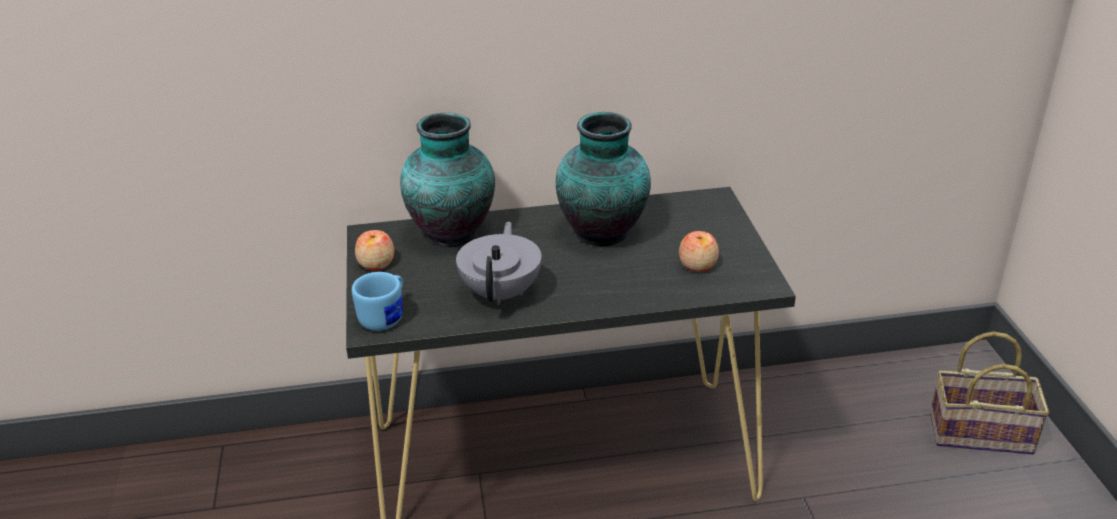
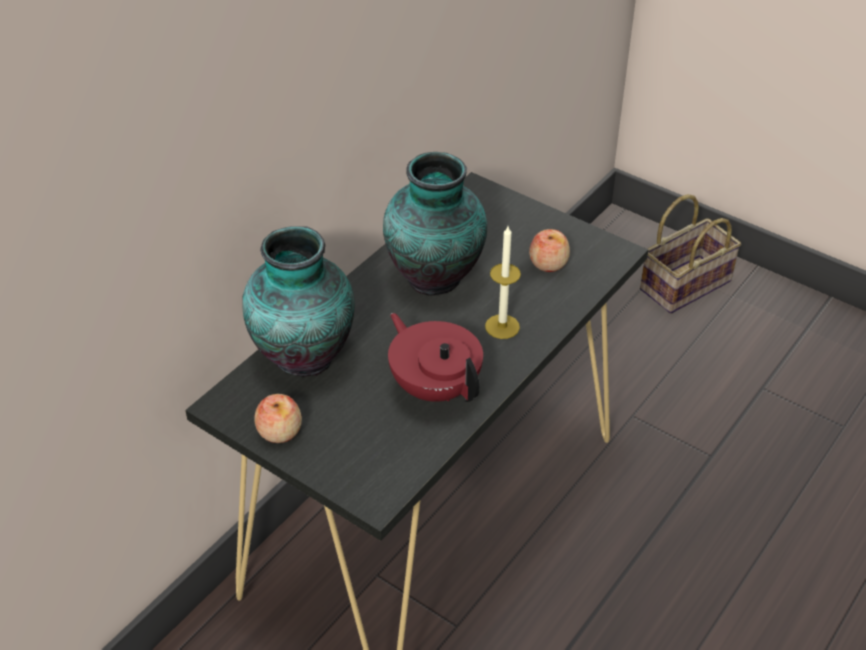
camera: 45 degrees left, 10 degrees up
blue mug [352,272,403,331] -> none
grey teapot [456,222,542,305] -> red teapot [388,313,483,402]
none -> candle [485,226,521,339]

